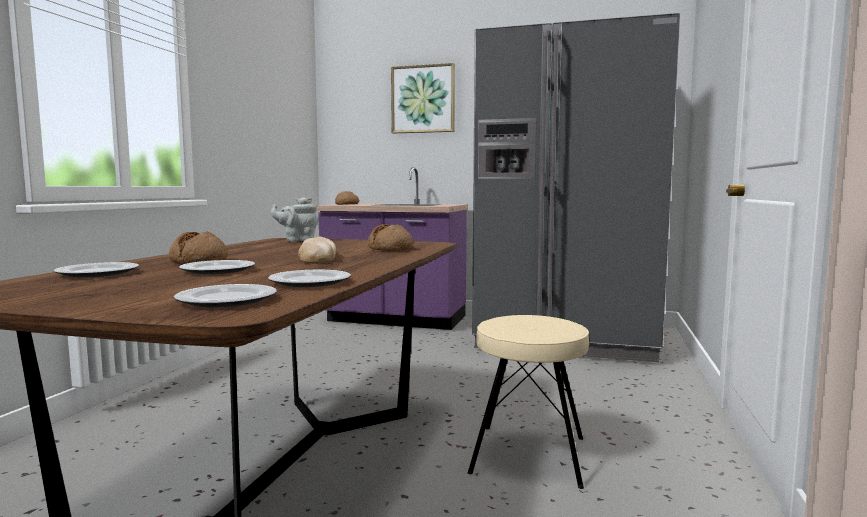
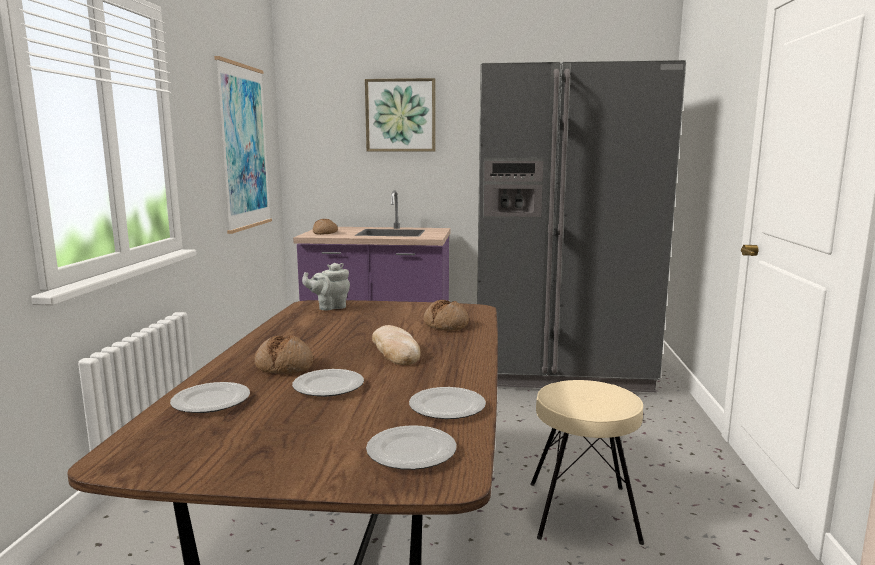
camera: 10 degrees left, 5 degrees up
none -> picture [214,56,272,234]

